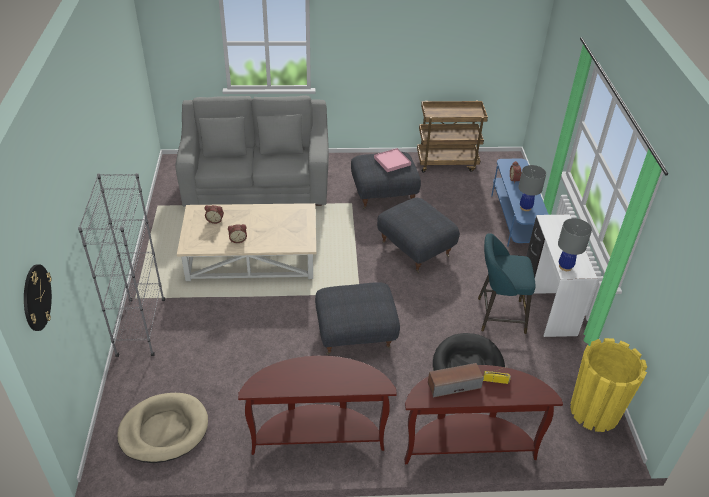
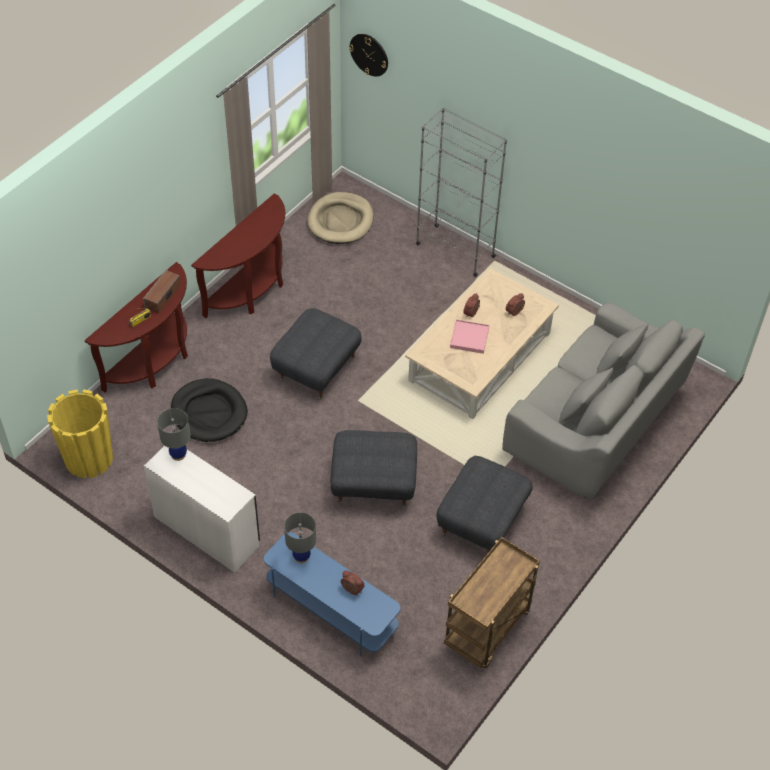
camera: 130 degrees right, 10 degrees up
pink tray [374,148,411,172] -> pink tray moved to [450,319,489,354]
turquoise stool [478,233,535,334] -> none

